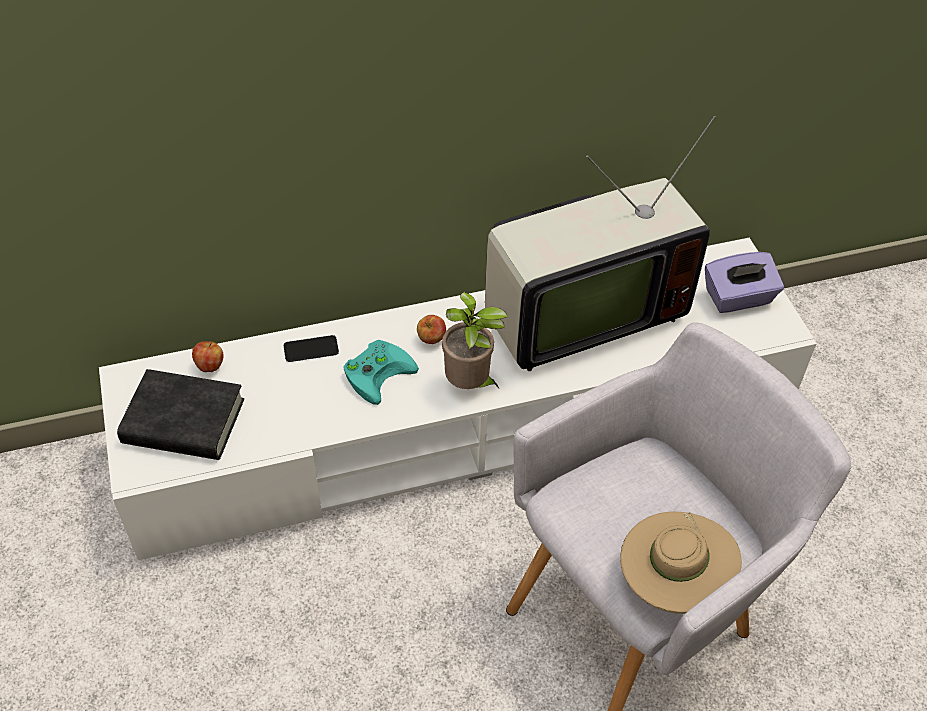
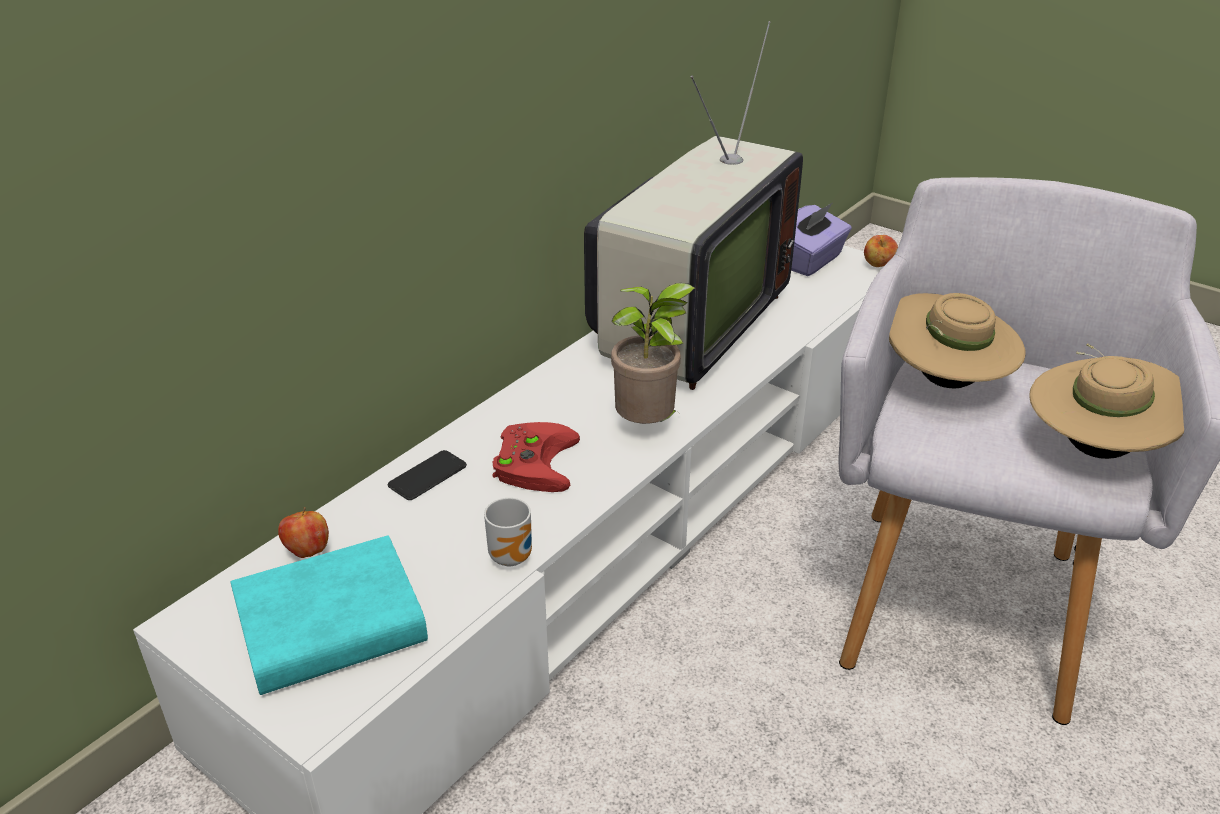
camera: 35 degrees left, 15 degrees down
black book [117,369,244,460] -> turquoise book [231,535,428,695]
turquoise game controller [343,340,419,405] -> red game controller [492,422,580,492]
apple [417,315,446,344] -> apple moved to [864,235,898,267]
none -> mug [484,498,532,566]
none -> beige hat [889,293,1026,389]

